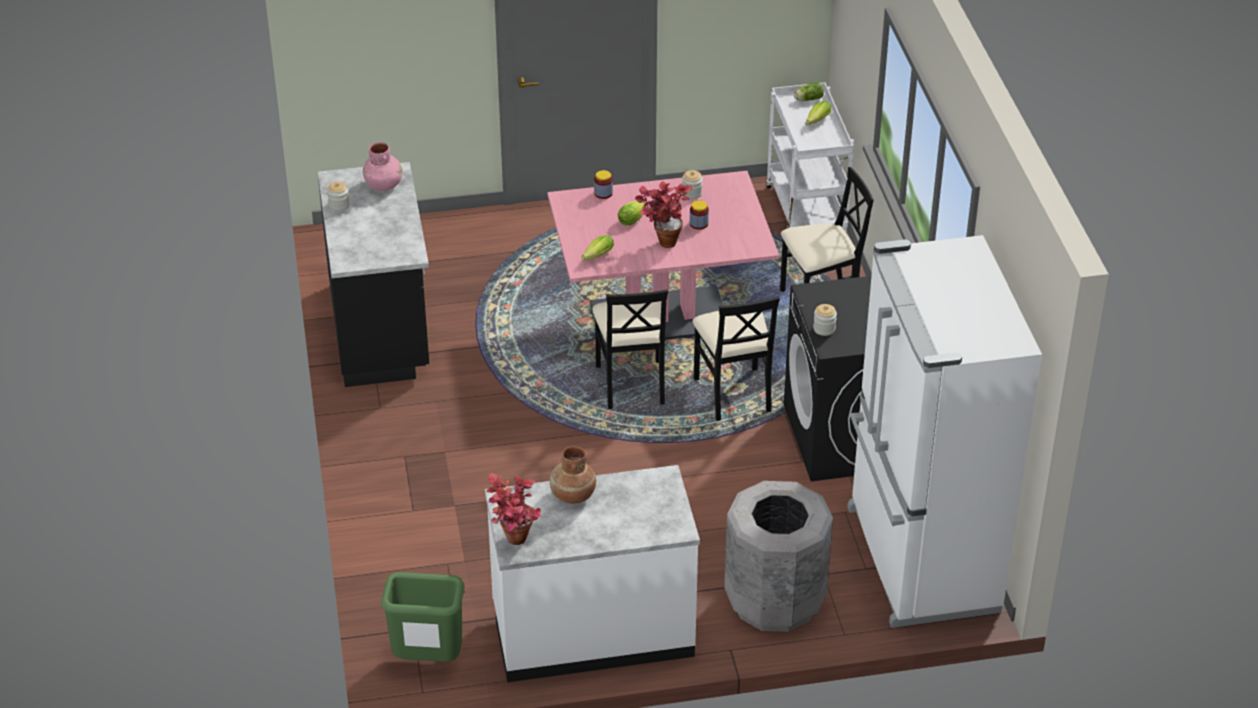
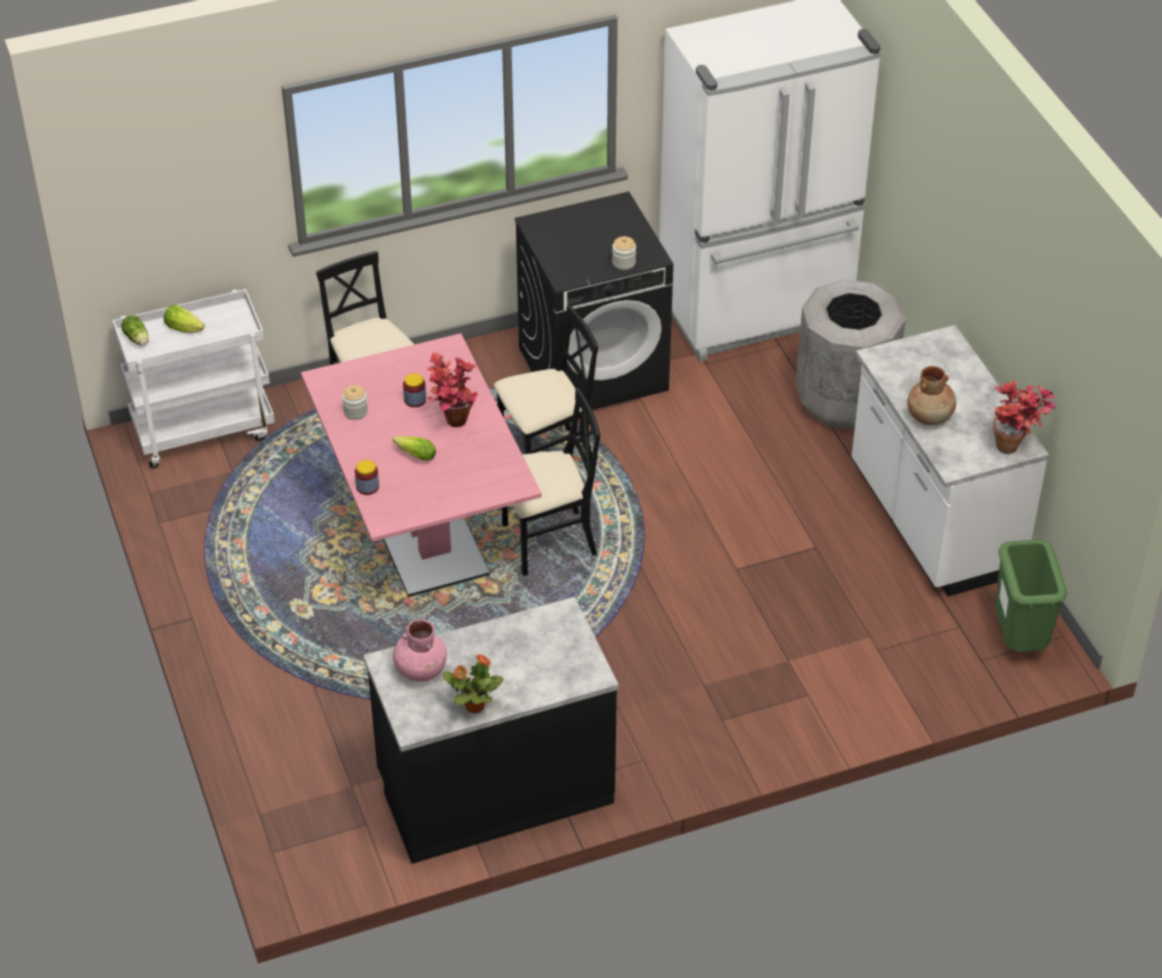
camera: 100 degrees left, 5 degrees up
jar [327,182,350,211] -> potted plant [443,654,504,714]
lettuce [581,235,614,260] -> none

